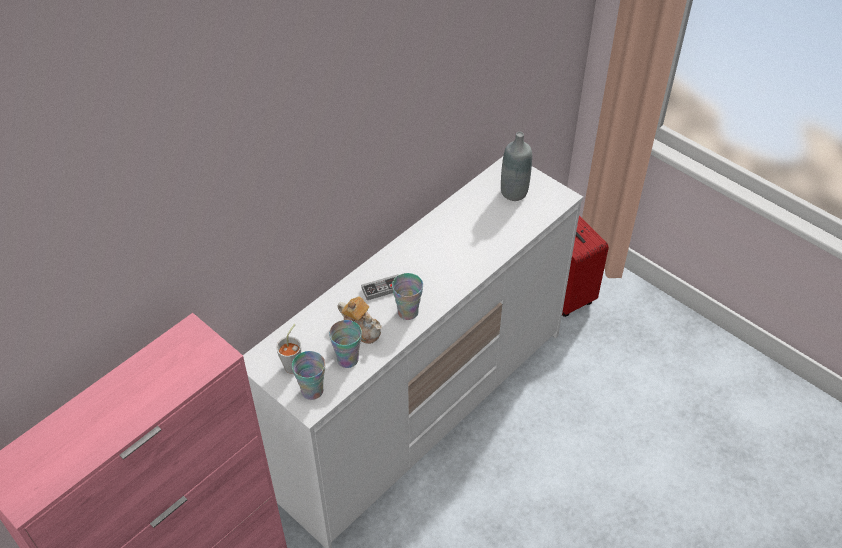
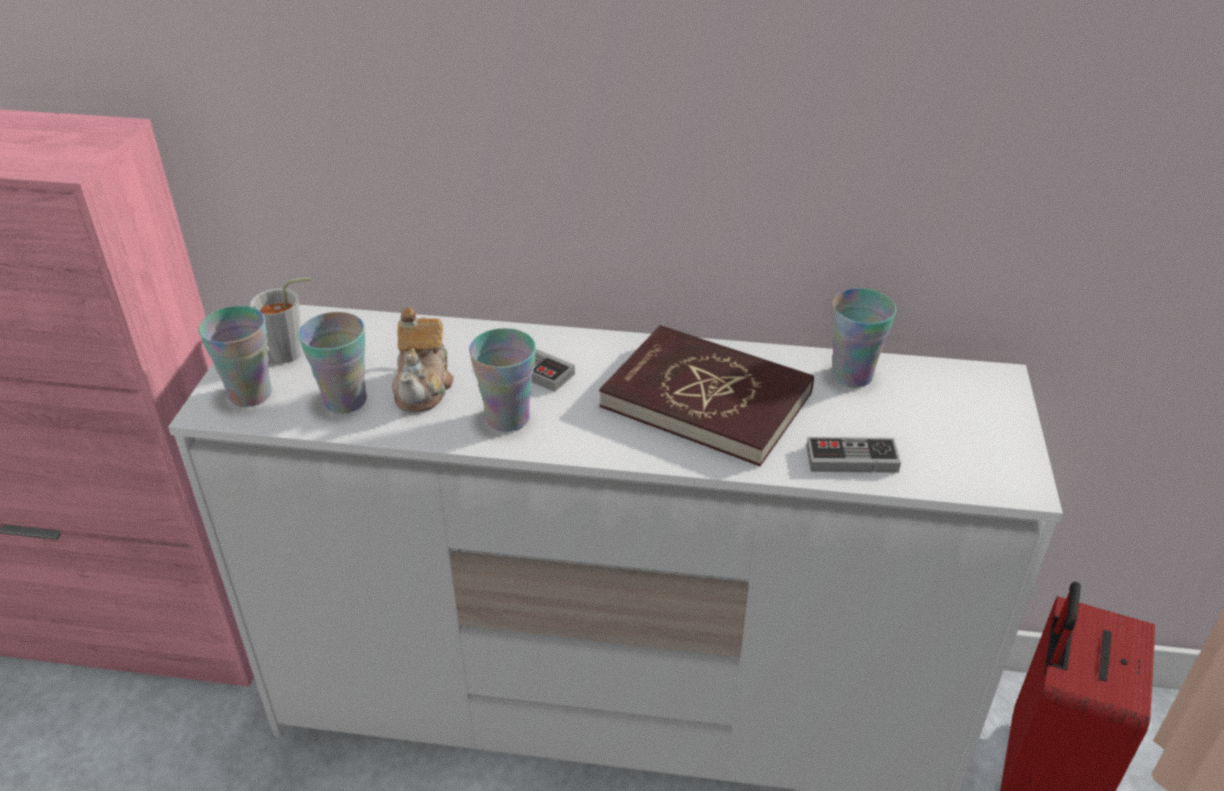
camera: 55 degrees right, 10 degrees down
grey bottle [501,132,532,201] -> none
none -> red book [599,325,814,466]
none -> game controller [806,437,901,473]
none -> cup [831,288,896,388]

